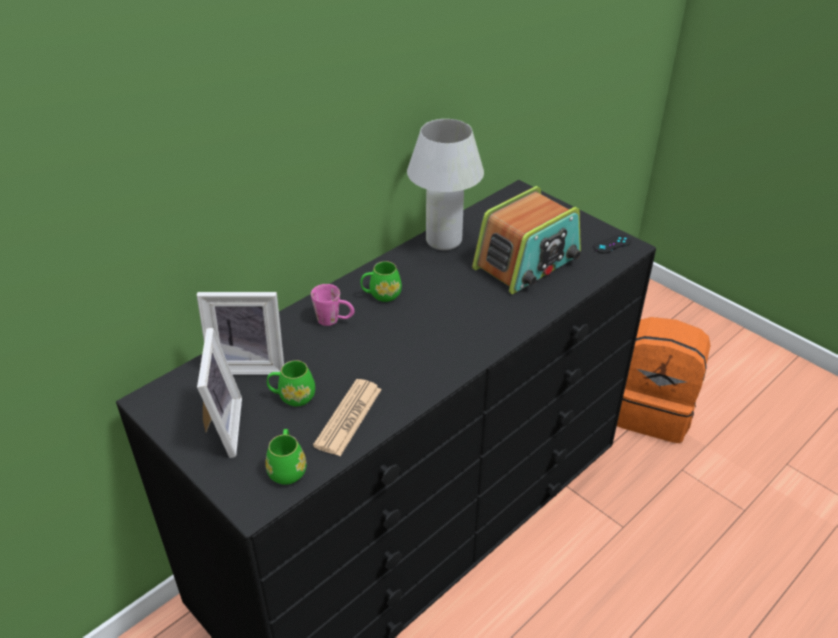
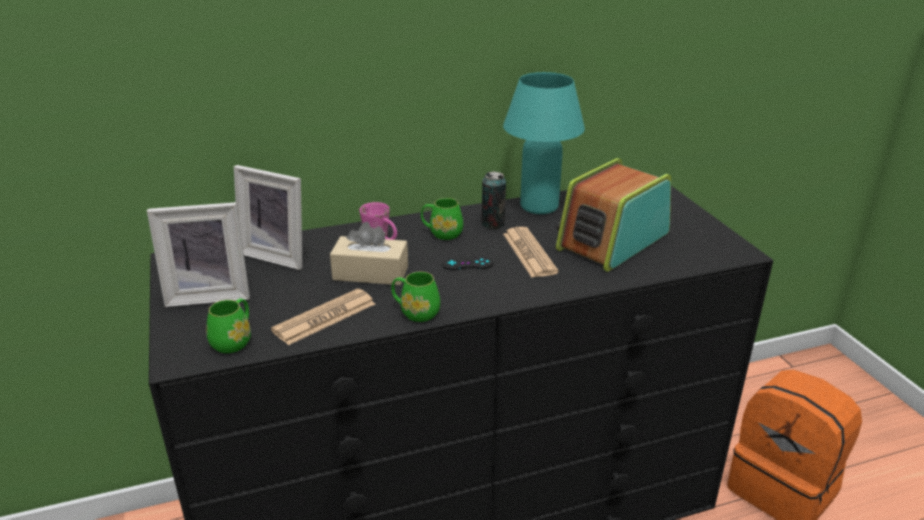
camera: 25 degrees right, 10 degrees down
picture frame [197,328,242,458] -> picture frame turned 60 degrees clockwise [147,202,250,307]
green mug [267,360,315,406] -> green mug moved to [391,272,440,322]
white table lamp [407,119,484,250] -> turquoise table lamp [503,72,585,214]
radio [472,186,581,294] -> radio turned 150 degrees clockwise [556,158,671,272]
black game controller [593,235,631,254] -> black game controller moved to [442,256,493,270]
none -> beige tissue box [330,222,408,285]
none -> can [482,171,506,229]
none -> newspaper [503,227,559,278]

